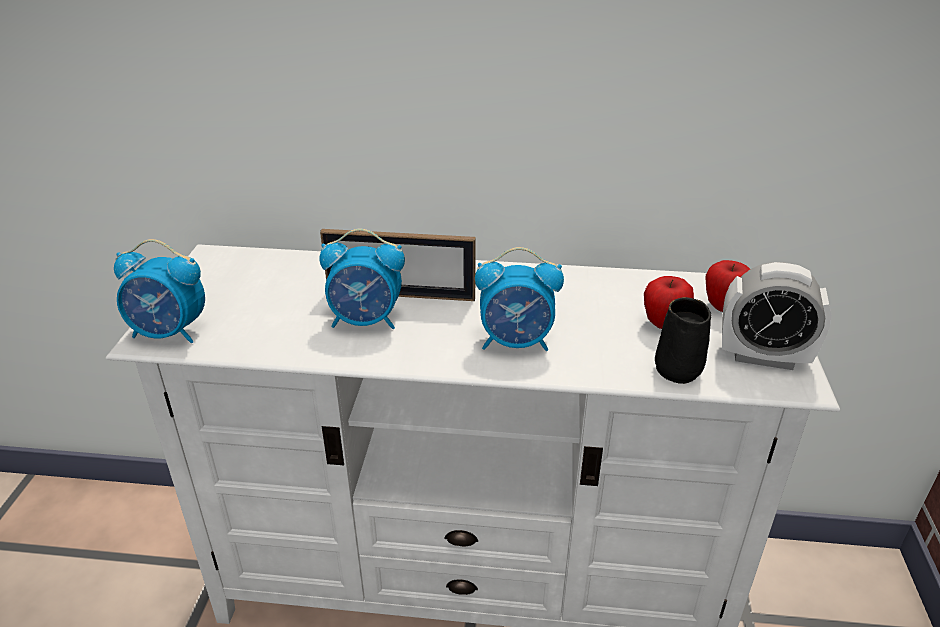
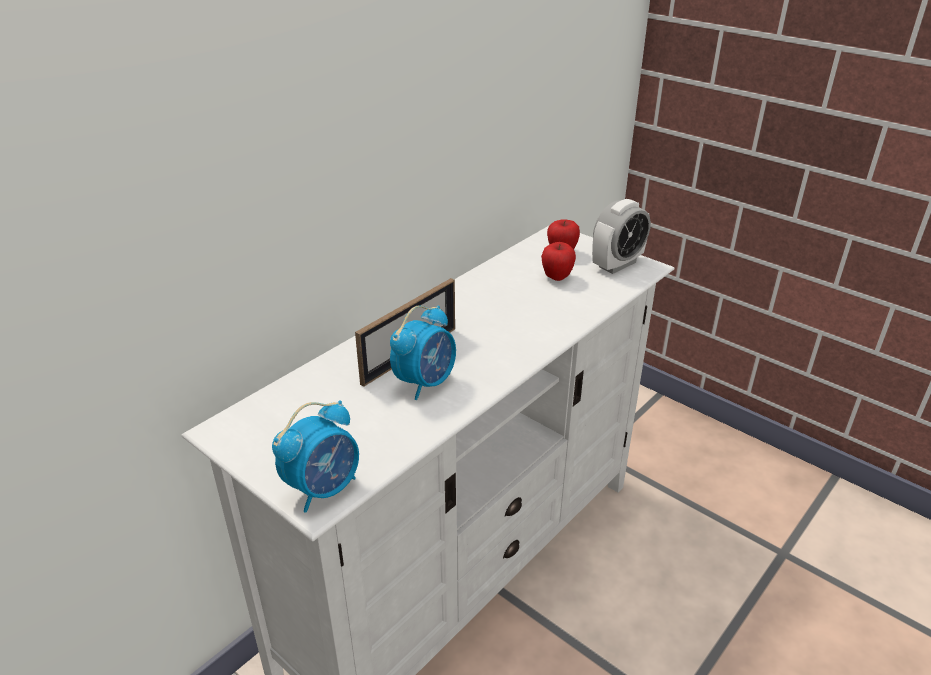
camera: 55 degrees left, 0 degrees up
alarm clock [475,247,564,351] -> none
black mug [655,297,711,384] -> none

